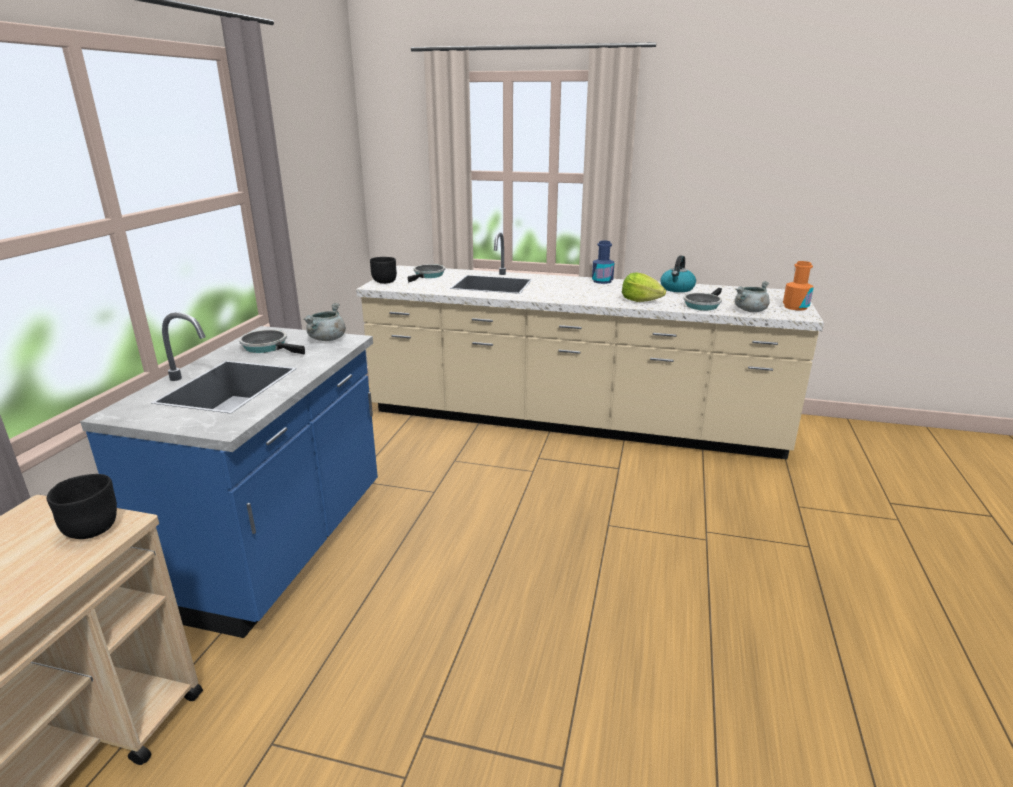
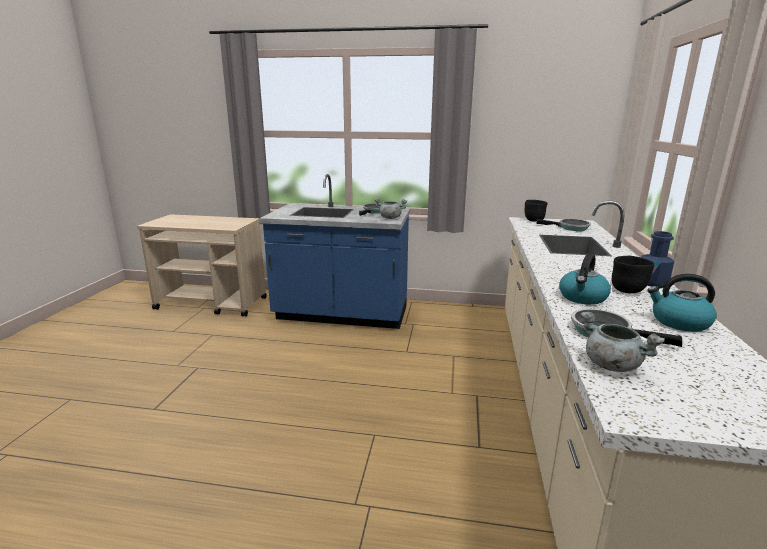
camera: 85 degrees right, 5 degrees down
black bowl [47,474,117,539] -> black bowl moved to [612,255,654,293]
lettuce [622,273,666,302] -> kettle [559,254,611,305]
orange bottle [783,261,814,311] -> none

